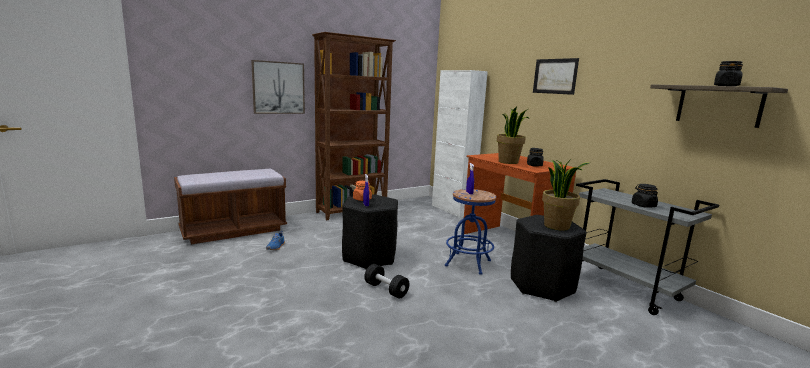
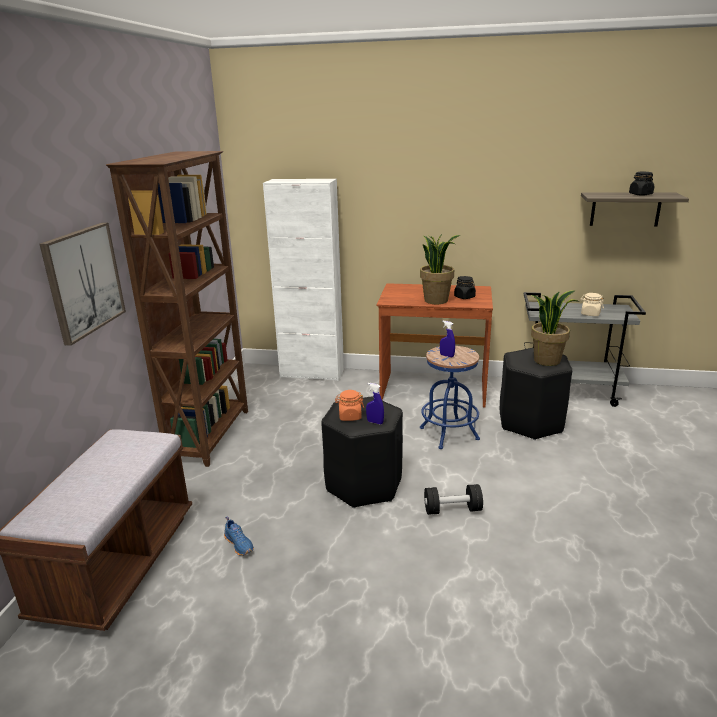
camera: 45 degrees left, 10 degrees up
picture [533,58,579,95] -> none
black jar [632,184,658,208] -> beige jar [580,293,604,316]

